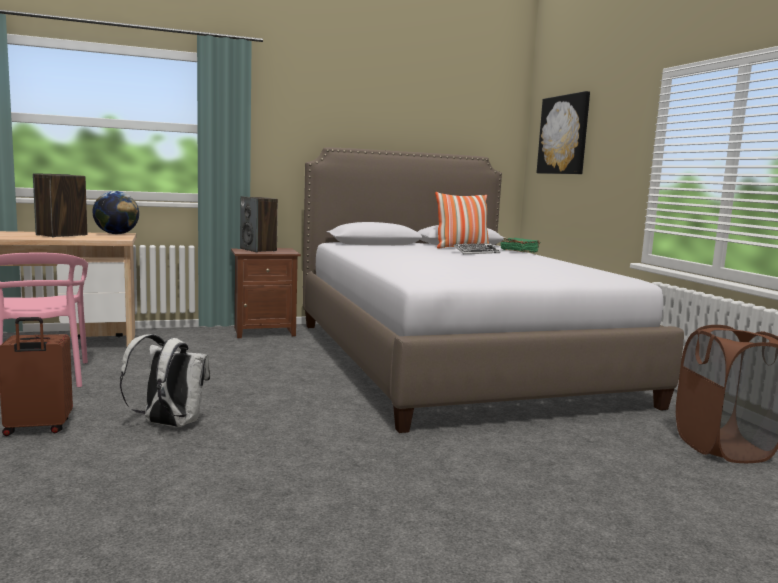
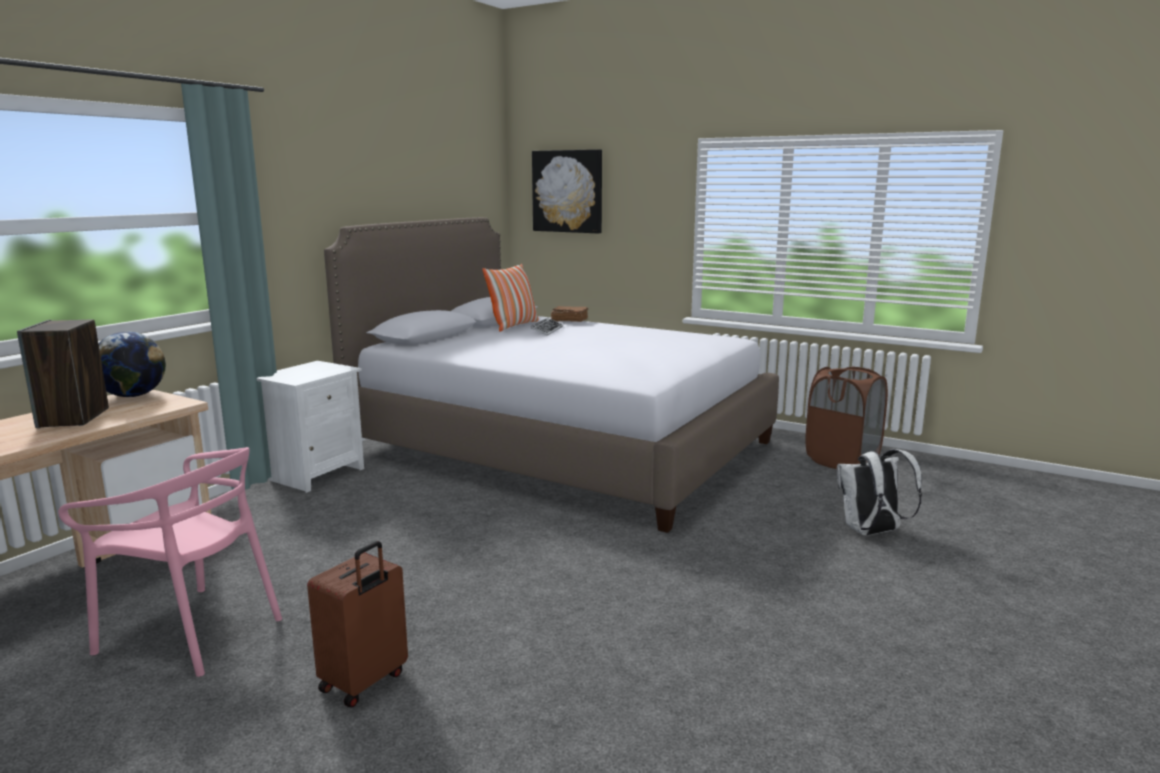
camera: 40 degrees left, 5 degrees up
white backpack [120,334,210,427] -> white backpack moved to [837,449,922,536]
brown nightstand [231,248,301,338] -> white nightstand [257,361,364,493]
speaker [240,196,278,252] -> none
green book [501,238,540,252] -> brown book [551,306,588,322]

